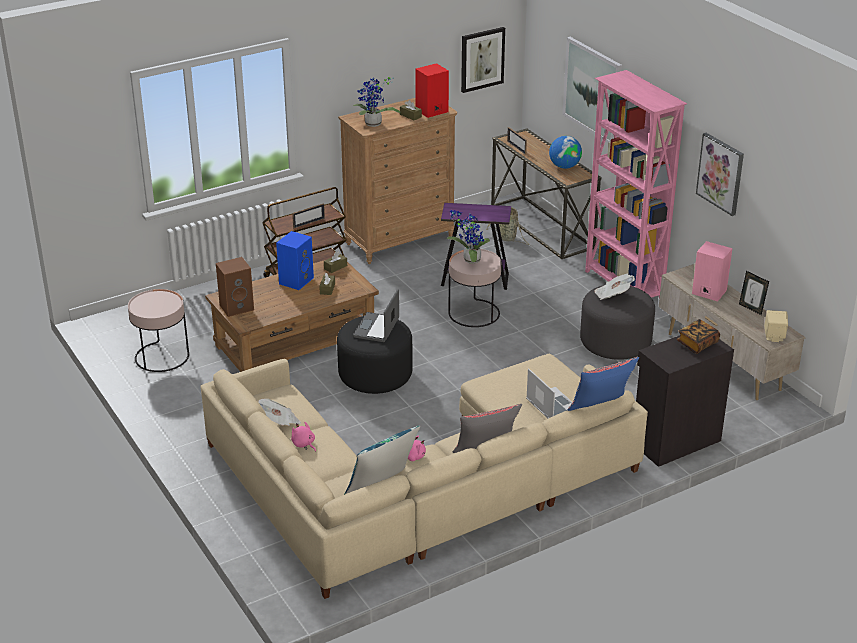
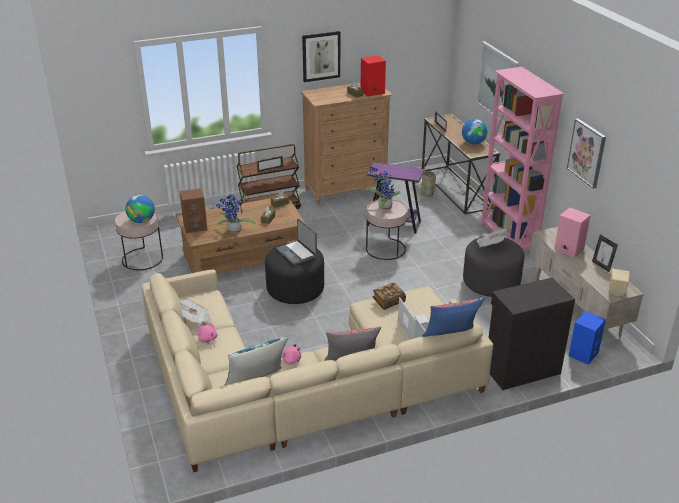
camera: 10 degrees right, 0 degrees up
blue speaker [276,231,314,290] -> blue speaker moved to [569,311,606,365]
potted plant [353,77,400,127] -> potted plant moved to [216,194,256,233]
laptop [353,289,399,342] -> laptop turned 60 degrees counterclockwise [276,218,317,265]
picture [461,27,505,93] -> picture moved to [302,31,340,82]
book [677,319,720,354] -> book moved to [373,283,406,310]
none -> globe [126,195,155,223]

